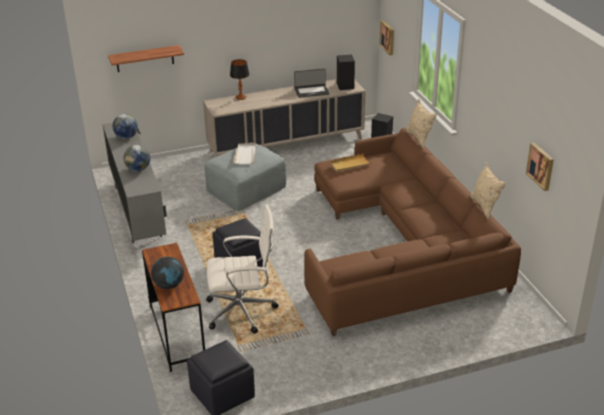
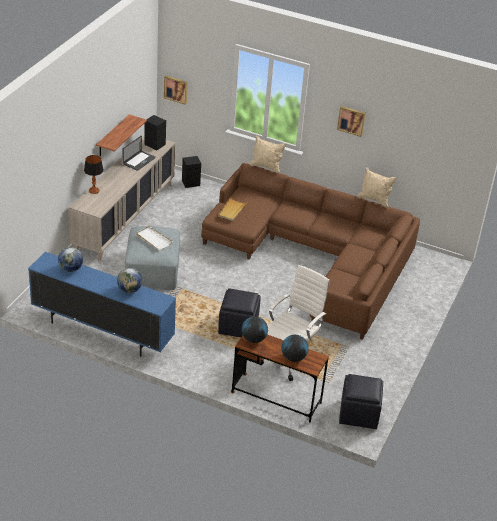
camera: 50 degrees left, 5 degrees up
grey tv stand [103,122,167,243] -> blue tv stand [28,252,176,357]
shelf [108,45,184,72] -> shelf moved to [96,114,147,156]
picture [526,143,554,191] -> picture moved to [337,106,366,137]
none -> globe [242,316,268,343]

